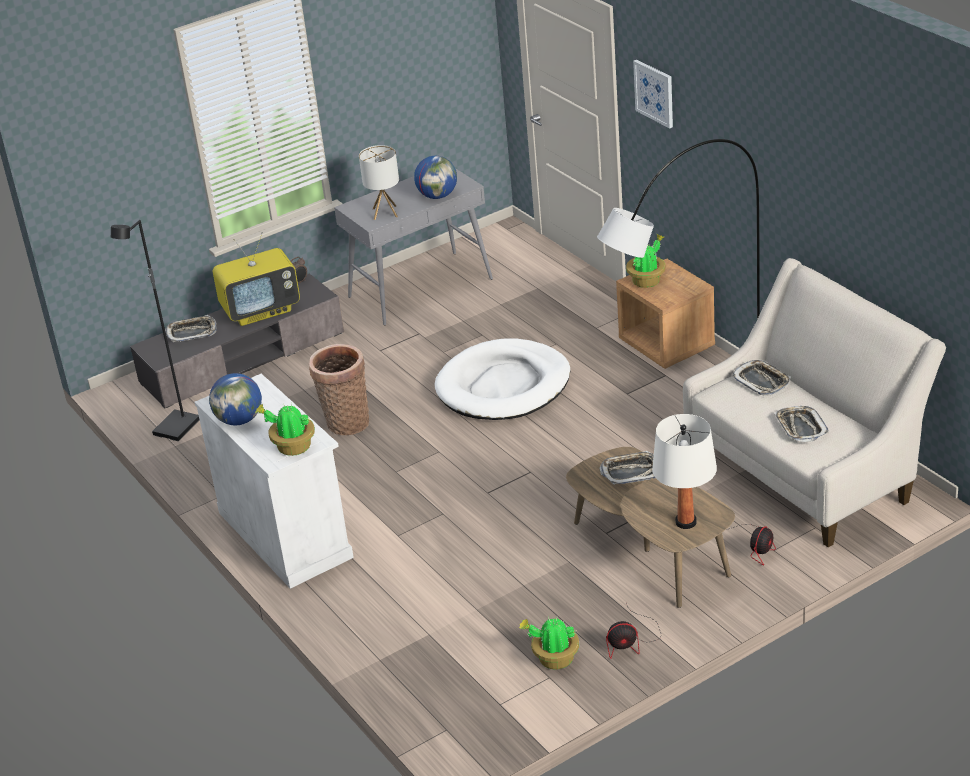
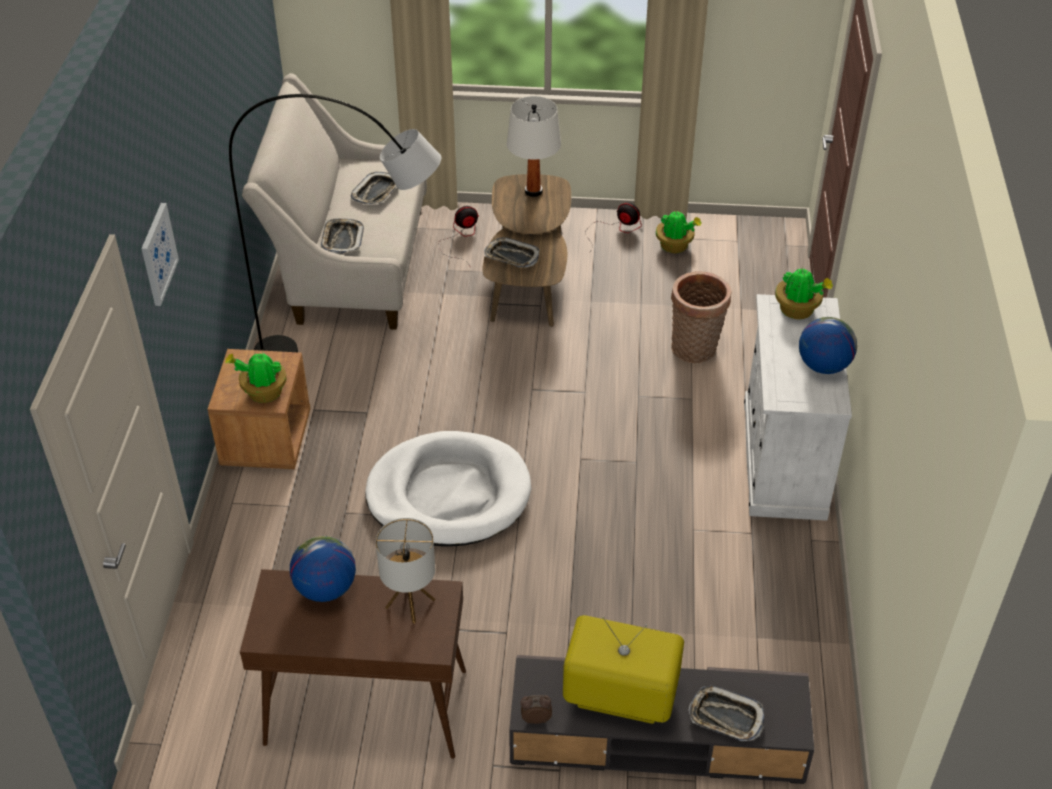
camera: 145 degrees left, 10 degrees up
black floor lamp [111,220,200,441] -> none
basket [309,344,369,435] -> basket moved to [671,271,731,363]
grey console table [334,168,493,326] -> brown console table [240,569,466,759]

